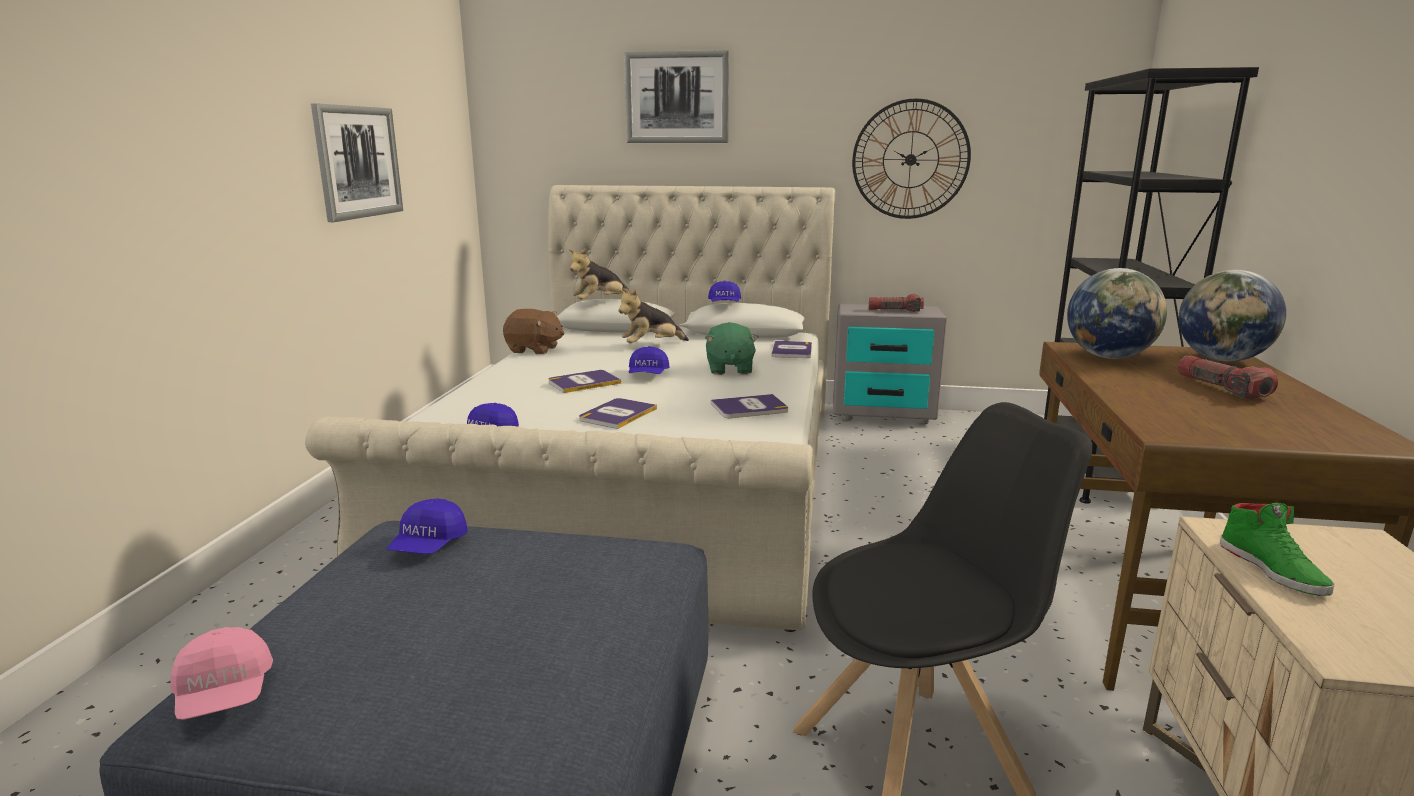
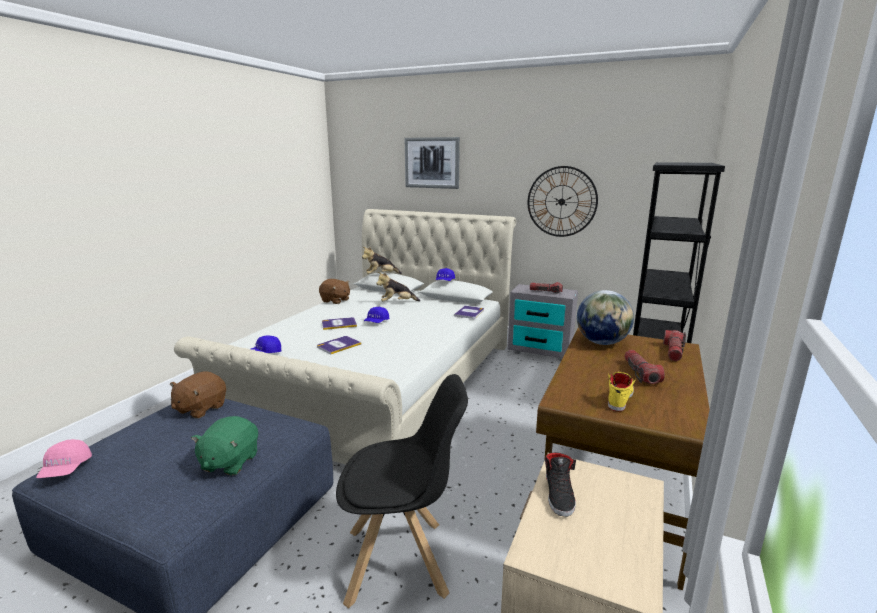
camera: 15 degrees right, 0 degrees up
picture [311,103,403,222] -> none
blue cap [387,499,468,554] -> brown plush toy [170,371,226,419]
green plush toy [705,322,759,375] -> green plush toy moved to [191,416,258,476]
book [711,394,788,418] -> none
globe [1179,270,1286,361] -> flashlight [663,330,686,361]
green shoe [1220,503,1335,596] -> black shoe [545,452,576,517]
none -> yellow shoe [608,372,636,412]

